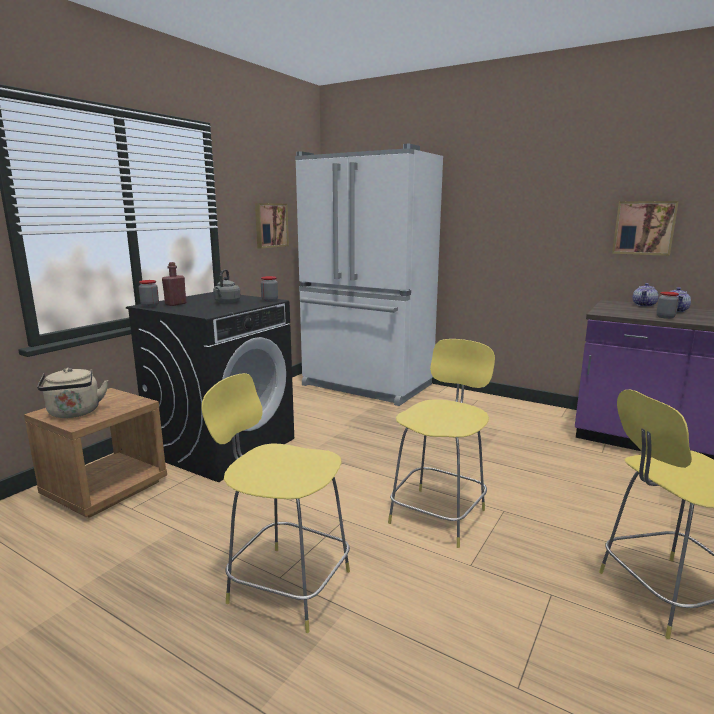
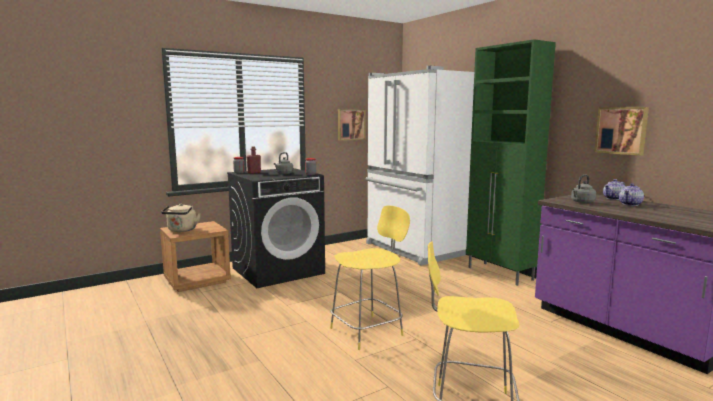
camera: 25 degrees right, 5 degrees down
yellow stool [201,373,350,633] -> none
jar [657,292,679,319] -> none
none -> green cabinet [466,39,556,286]
none -> grey kettle [571,175,596,203]

